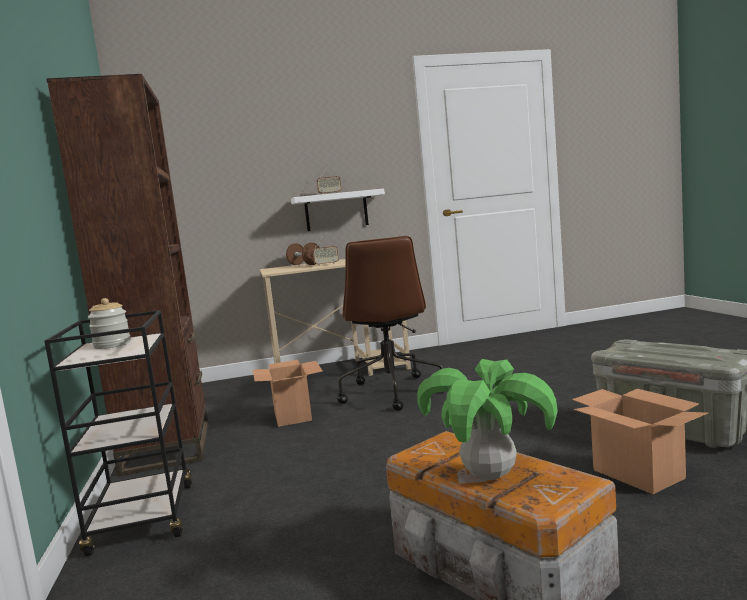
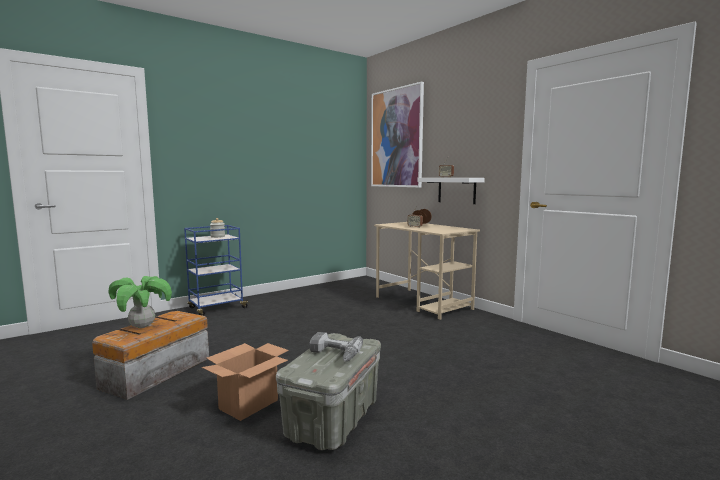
camera: 65 degrees right, 0 degrees up
black cart [44,310,192,556] -> blue cart [184,225,249,316]
brown bookcase [46,74,208,476] -> none
cardboard box [253,360,323,427] -> none
brown office chair [337,236,447,411] -> none
none -> power drill [310,332,363,362]
none -> picture [371,82,424,187]

